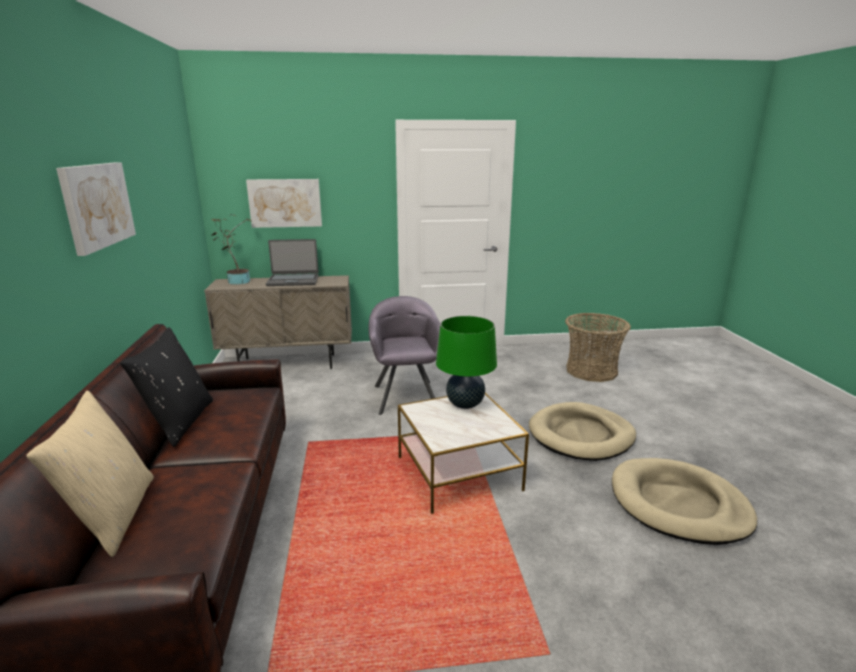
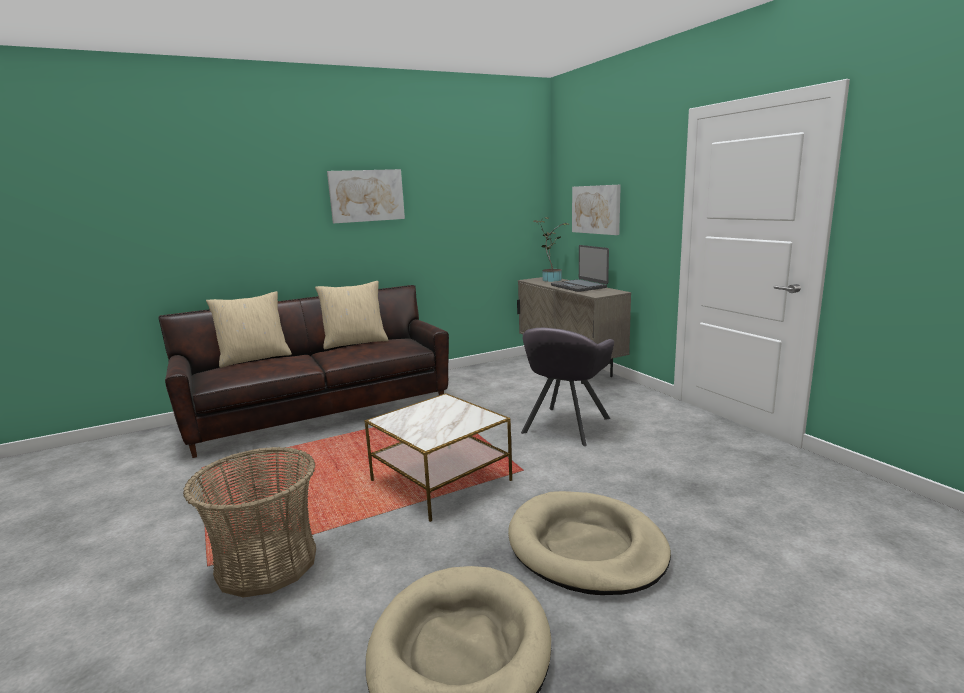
camera: 70 degrees right, 5 degrees down
black pillow [120,327,213,447] -> beige pillow [315,281,388,349]
grey armchair [369,296,441,415] -> grey armchair turned 150 degrees clockwise [521,328,614,446]
green table lamp [436,316,497,409] -> none
basket [565,313,631,382] -> basket moved to [183,447,316,598]

